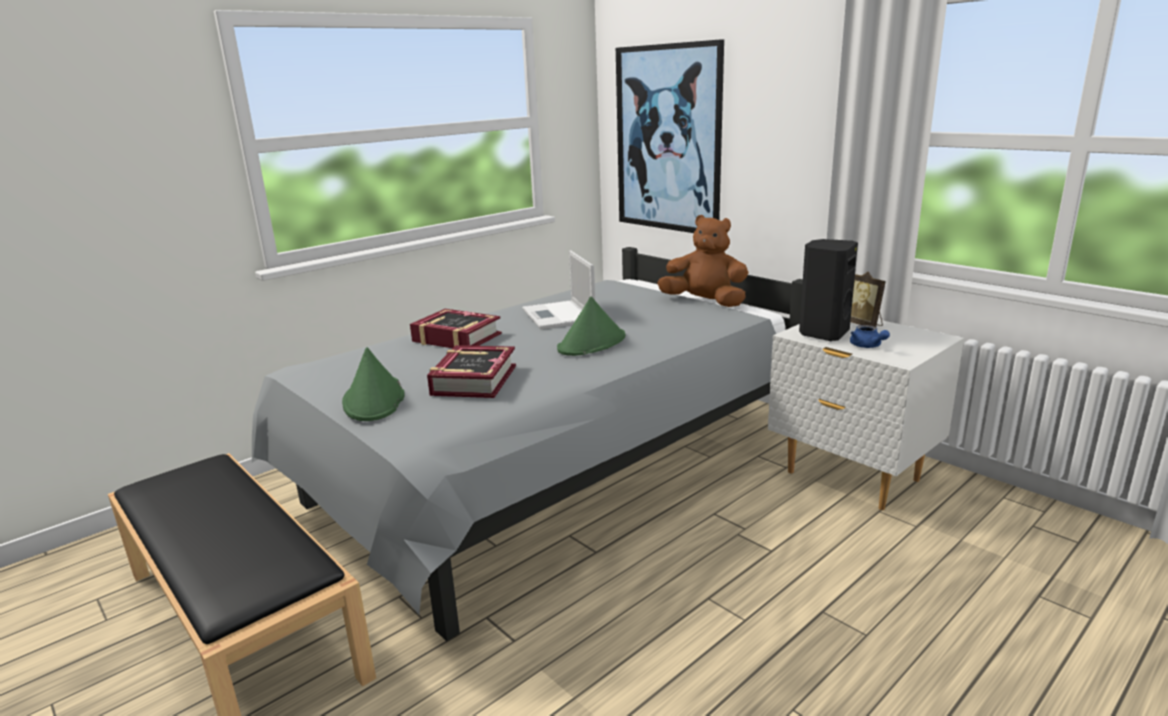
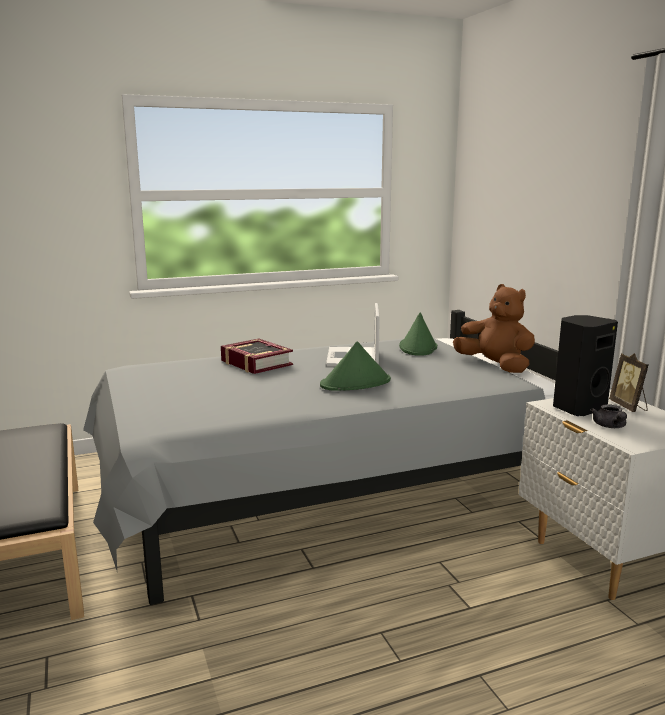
camera: 20 degrees right, 5 degrees down
green hat [342,347,405,421] -> green hat moved to [399,312,437,356]
book [427,345,516,398] -> none
picture [616,39,724,233] -> none
blue teapot [850,325,890,348] -> grey teapot [591,404,627,428]

